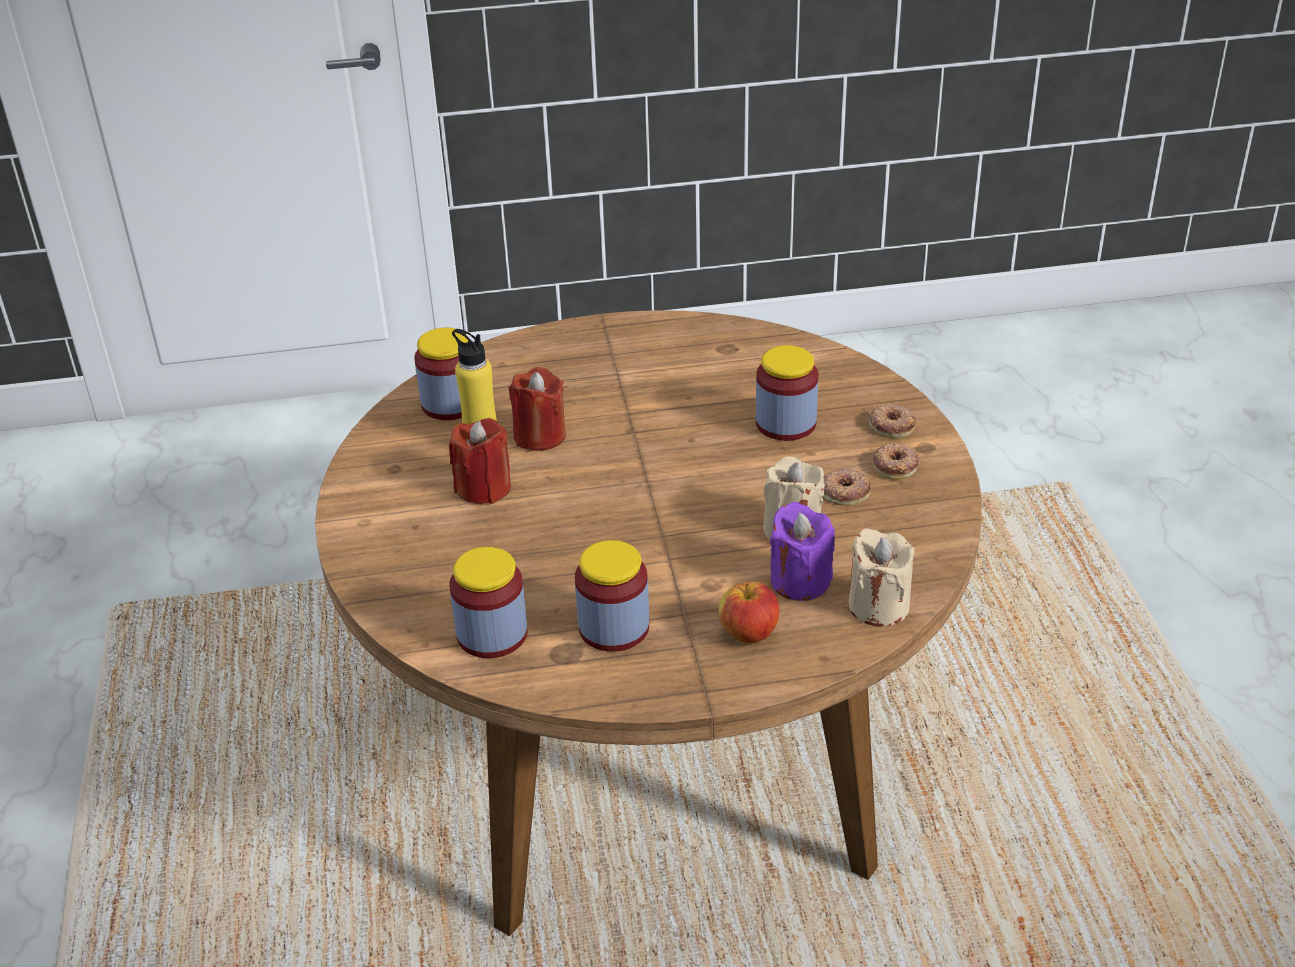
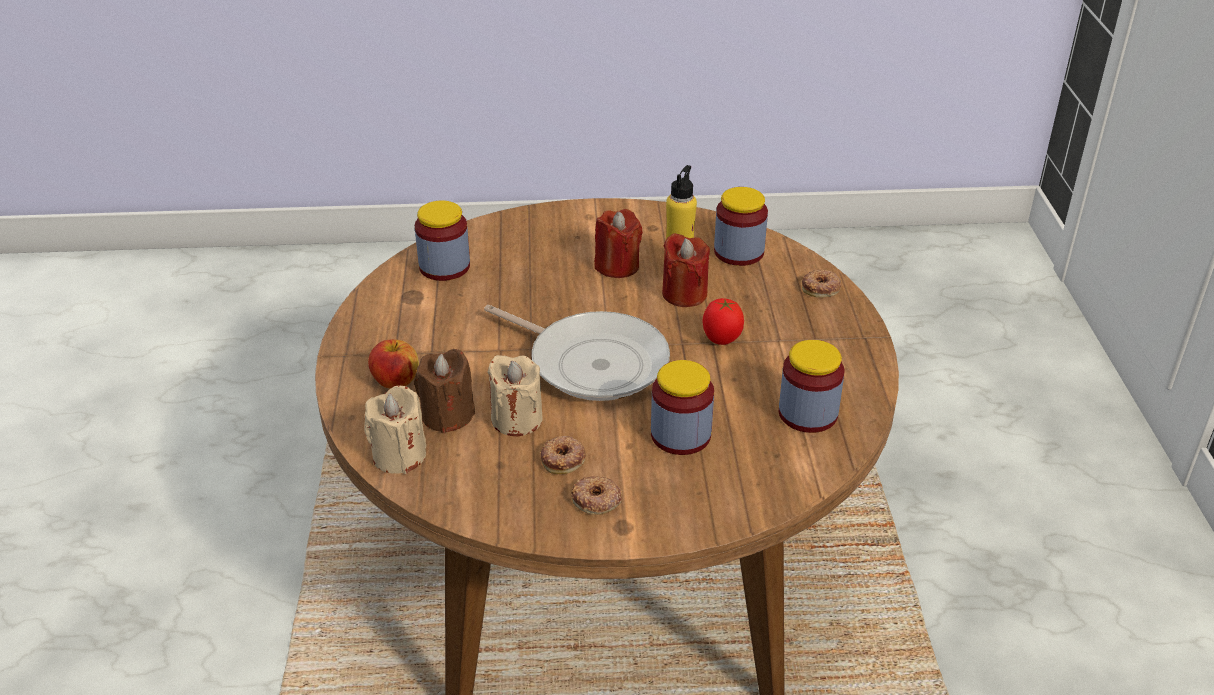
camera: 95 degrees right, 0 degrees up
jar [575,540,649,652] -> jar moved to [779,340,844,433]
purple candle [770,502,835,601] -> brown candle [414,349,475,433]
donut [869,404,916,438] -> donut moved to [802,270,841,298]
none -> frying pan [484,305,670,401]
none -> tomato [702,298,744,345]

